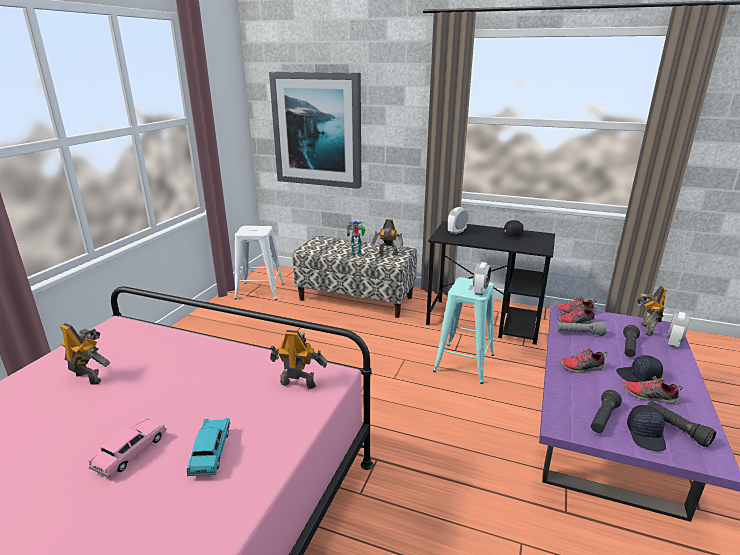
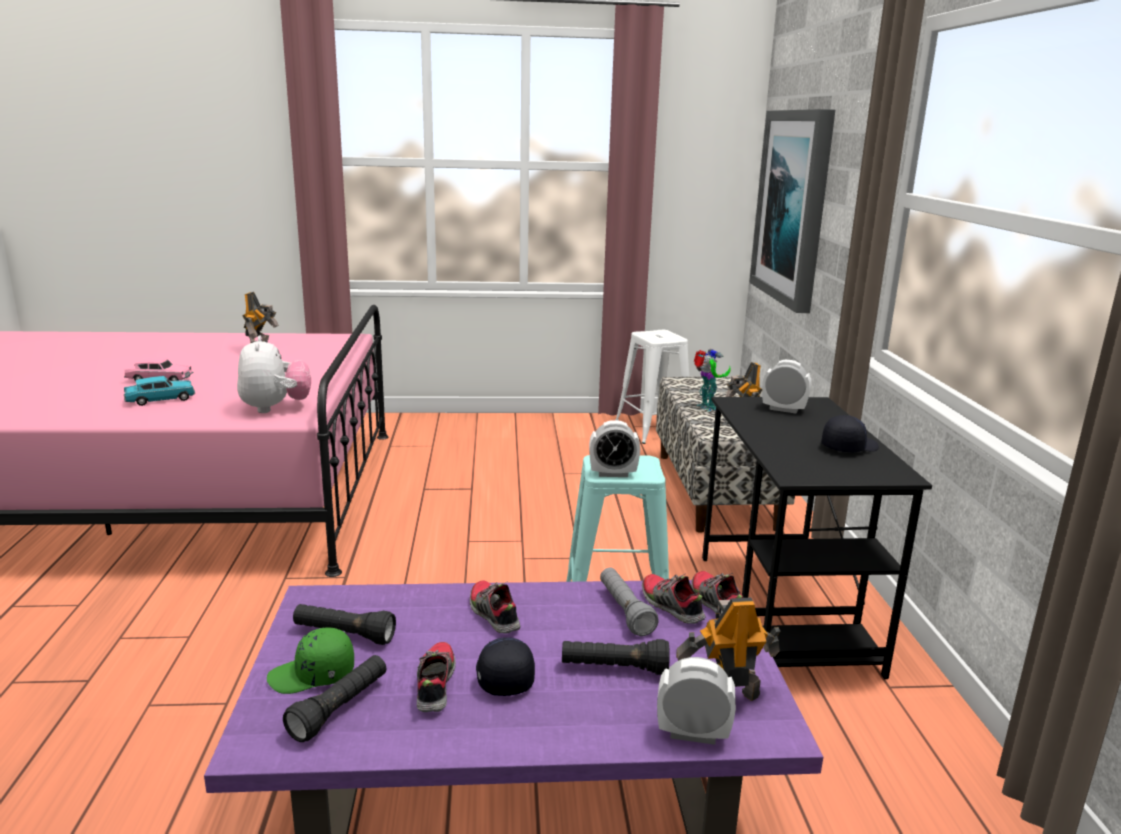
camera: 65 degrees right, 5 degrees down
toy robot [270,330,327,389] -> plush toy [237,336,311,413]
black cap [627,405,666,451] -> green cap [267,627,354,694]

